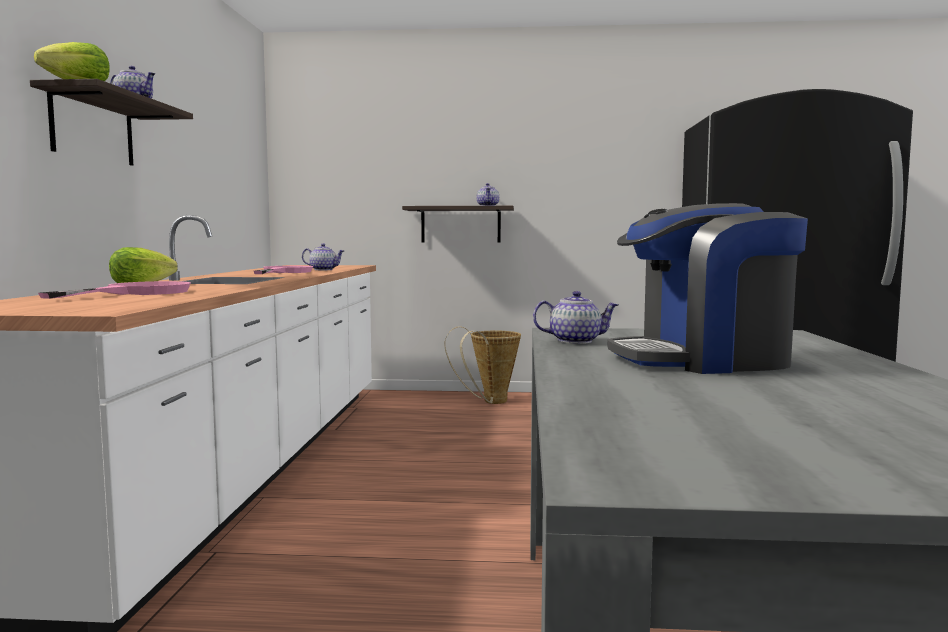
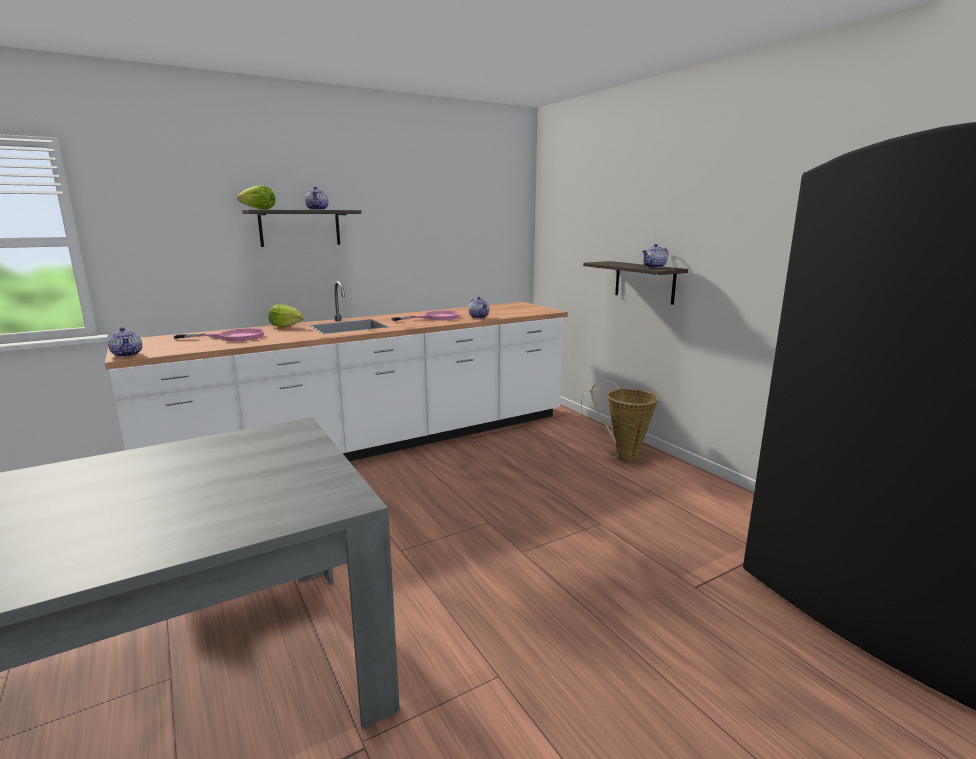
camera: 55 degrees right, 10 degrees up
teapot [533,291,619,344] -> teapot moved to [108,327,142,357]
coffee machine [607,203,808,374] -> none

